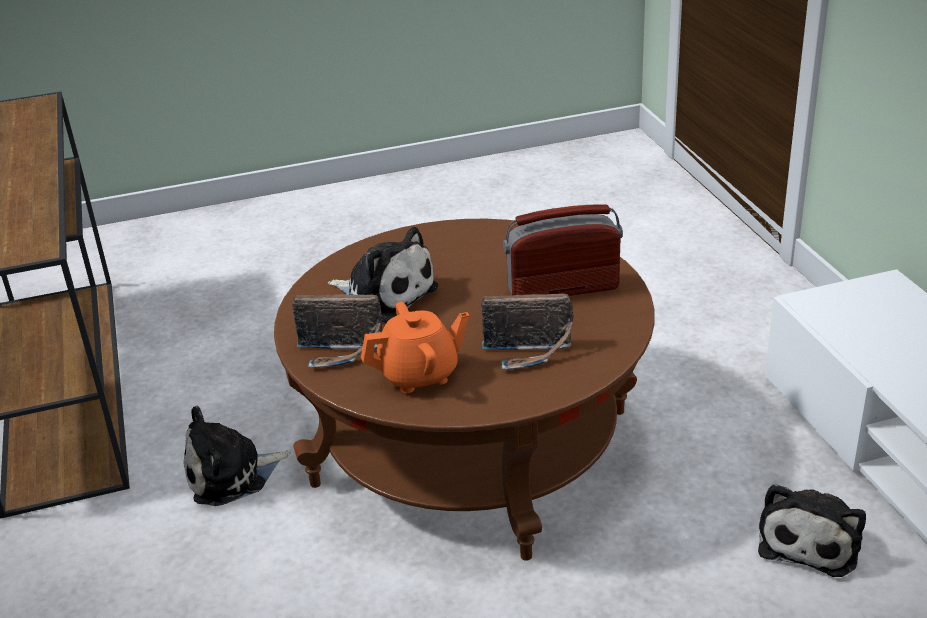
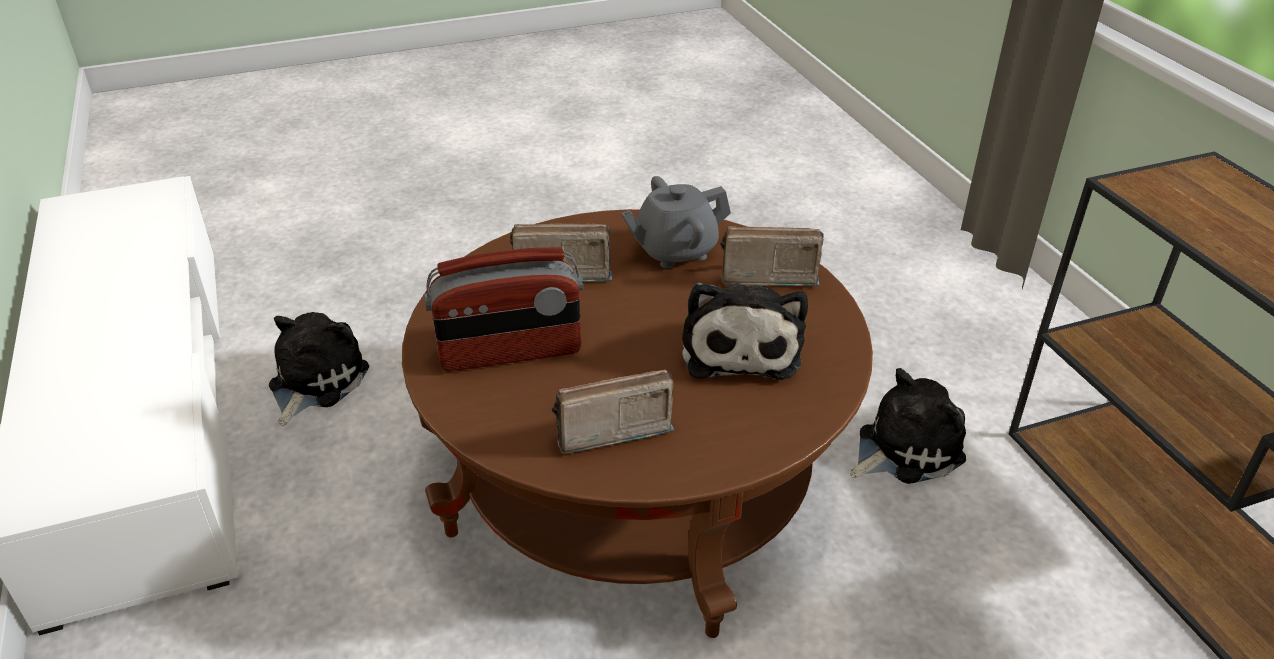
camera: 175 degrees right, 5 degrees up
plush toy [328,227,438,323] -> plush toy turned 120 degrees counterclockwise [682,282,808,380]
orange teapot [361,302,470,393] -> grey teapot [621,176,731,268]
none -> radio [552,369,674,454]

